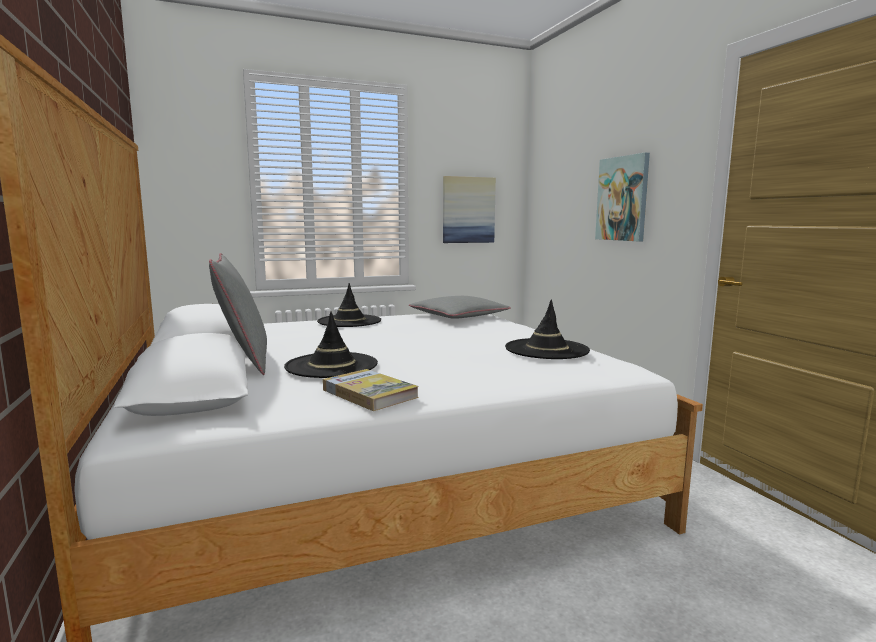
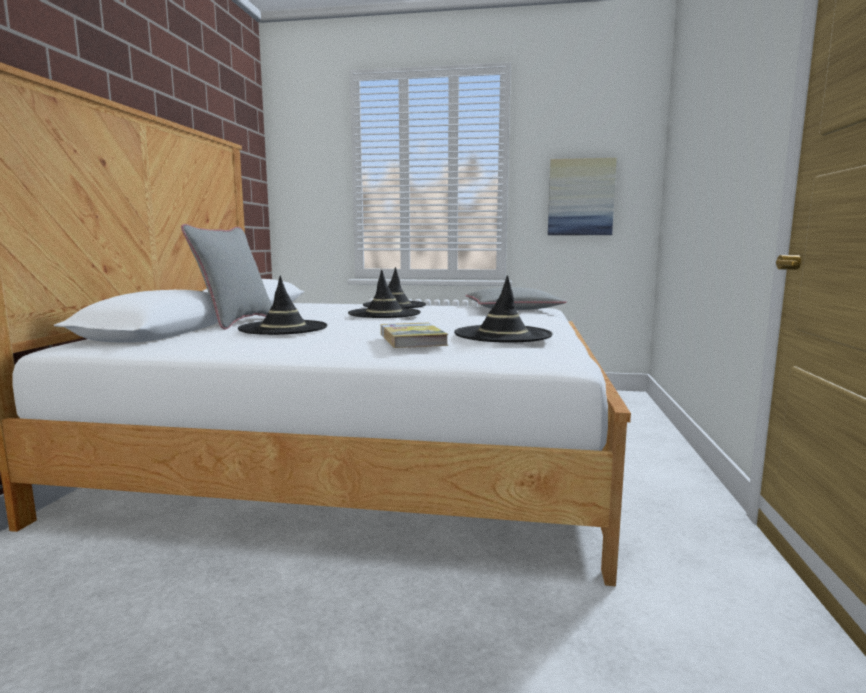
camera: 30 degrees right, 0 degrees up
book [323,369,419,411] -> book moved to [381,323,448,348]
picture [595,153,650,241] -> none
none -> black hat [348,269,421,318]

